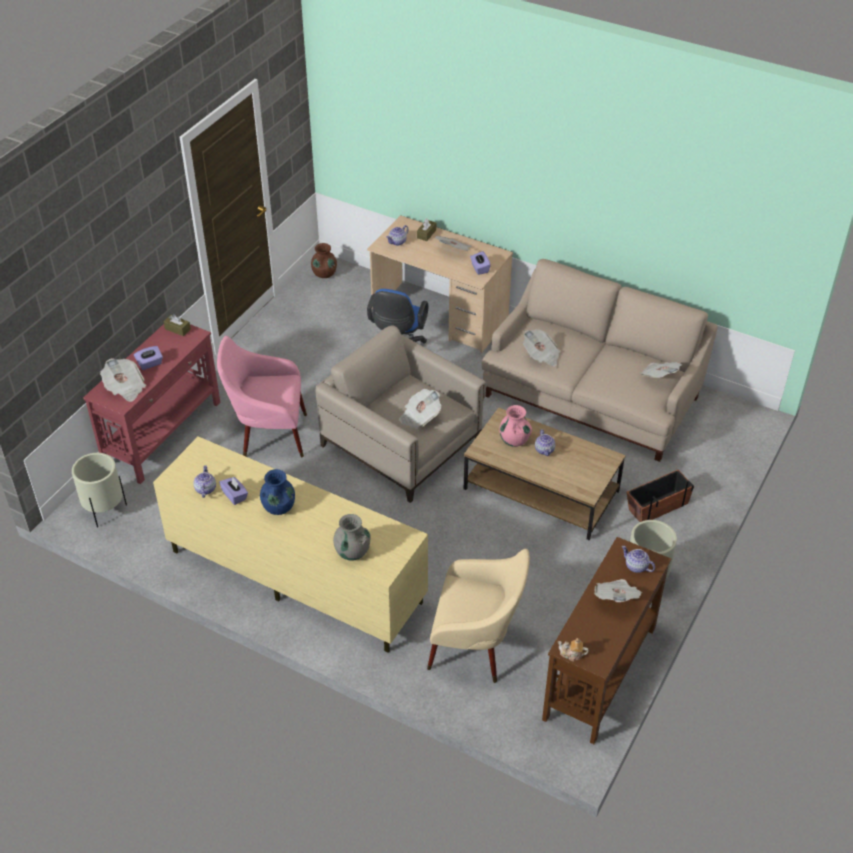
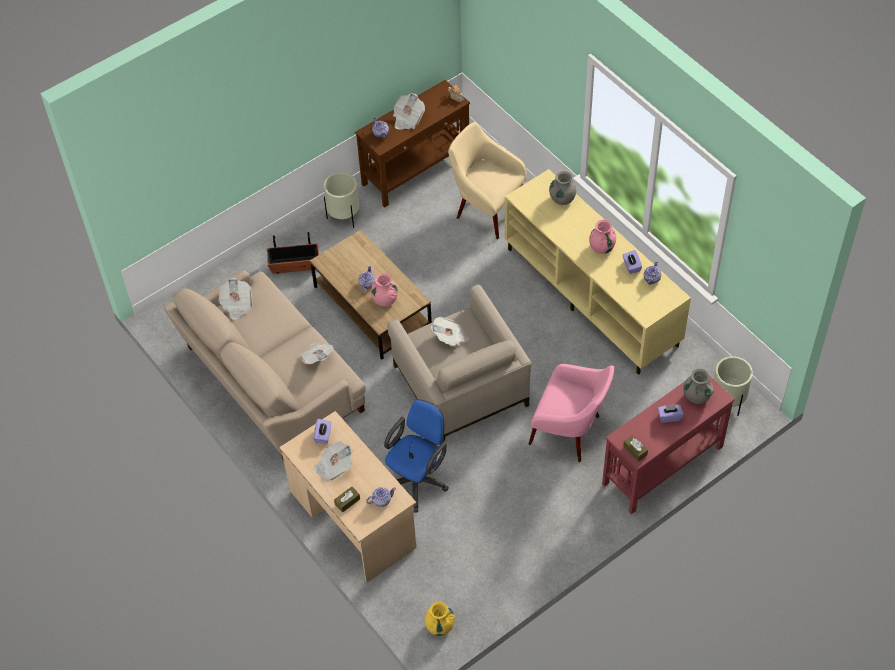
camera: 155 degrees left, 10 degrees up
newspaper [100,358,146,402] -> grey vase [683,369,714,404]
blue vase [260,469,295,515] -> pink vase [589,220,616,254]
brown vase [311,243,337,278] -> yellow vase [425,602,455,636]

